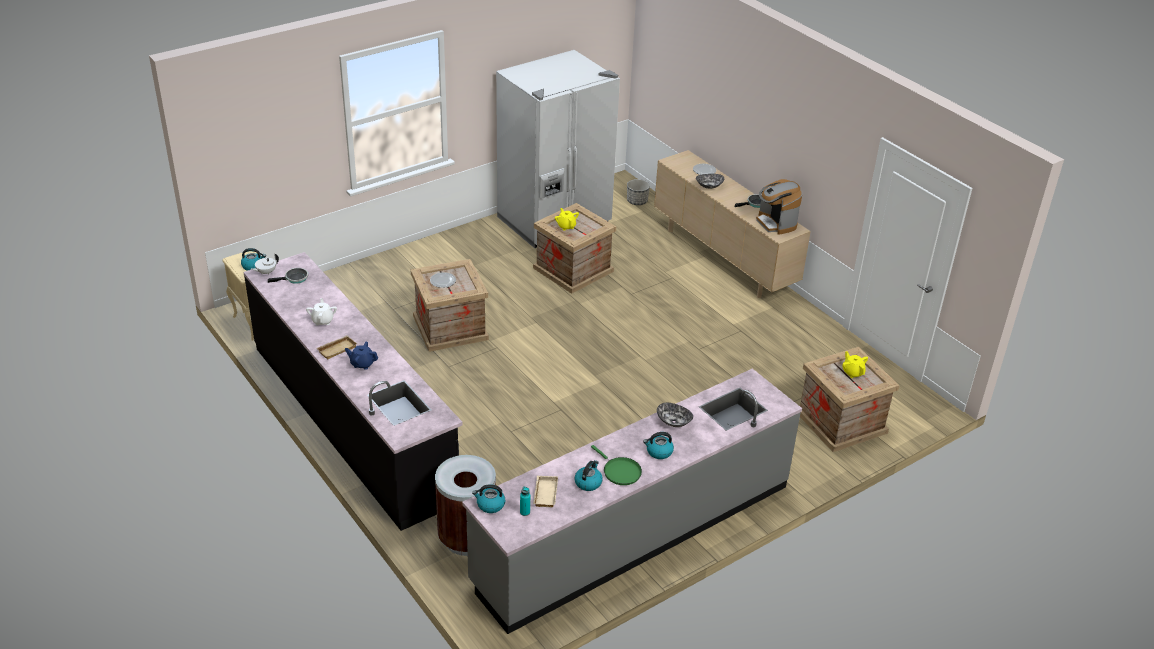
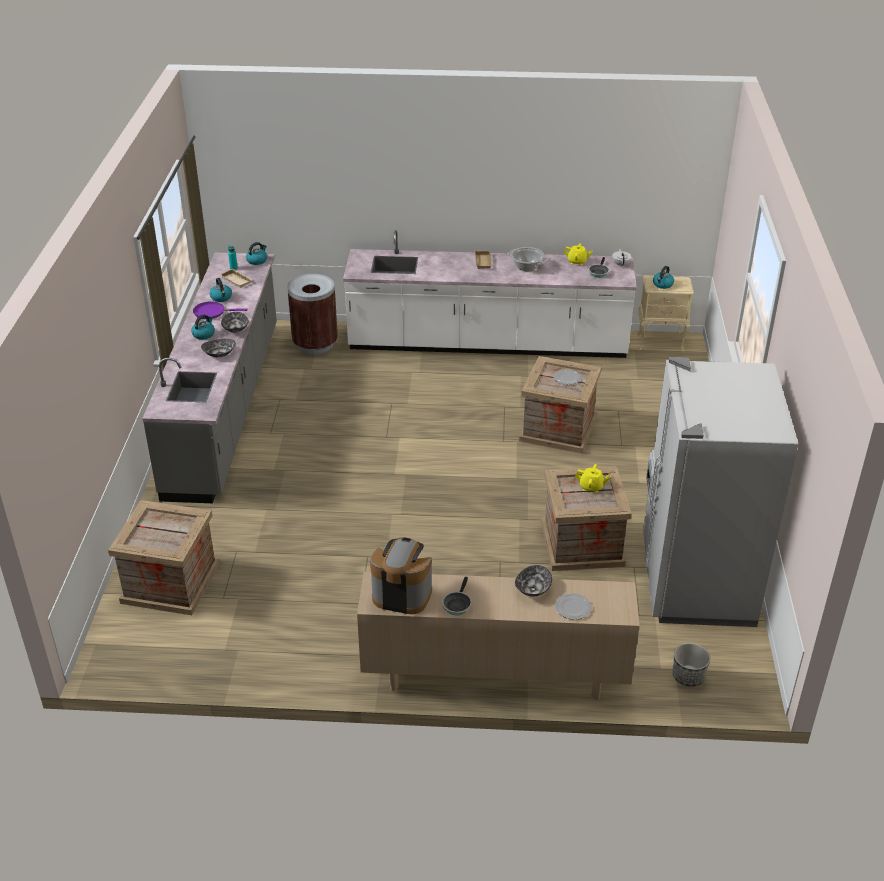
camera: 130 degrees right, 0 degrees up
black counter [243,252,463,531] -> white counter [343,230,637,358]
white teapot [306,298,337,326] -> cooking pot [507,247,547,271]
blue teapot [345,342,378,370] -> none
green frying pan [591,445,642,485] -> purple frying pan [193,301,247,319]
yellow teapot [842,351,868,378] -> yellow teapot moved to [564,243,593,265]
none -> bowl [221,312,249,333]

